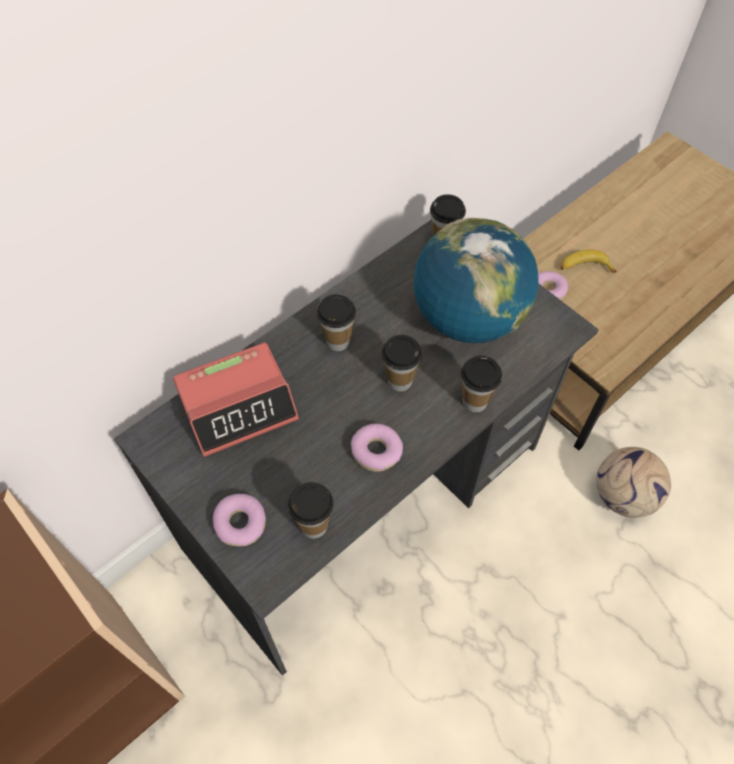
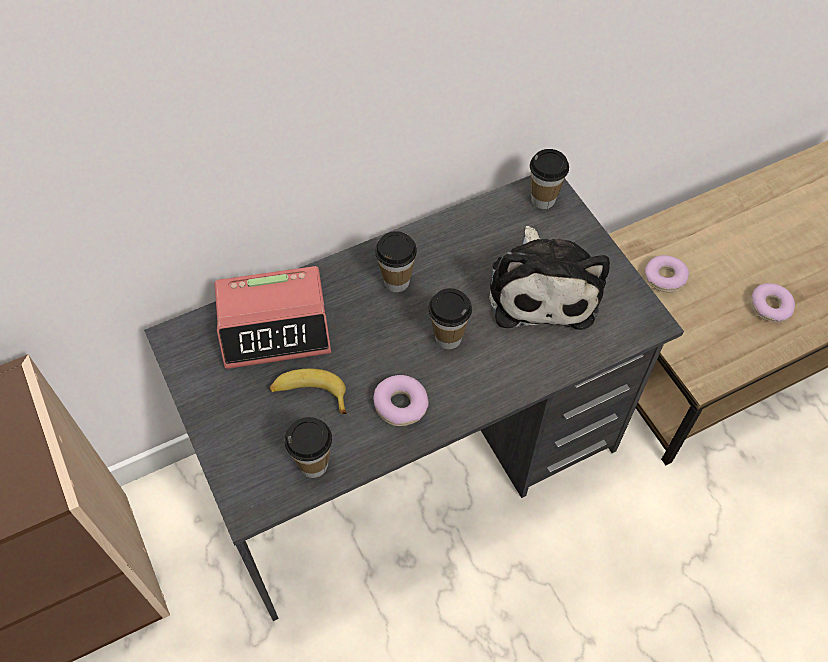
camera: 15 degrees right, 0 degrees up
donut [213,494,266,546] -> donut moved to [751,283,795,323]
globe [414,218,538,343] -> plush toy [490,226,610,330]
cup [461,356,502,412] -> none
banana [560,249,617,273] -> banana moved to [269,369,347,414]
football [596,447,671,518] -> none

